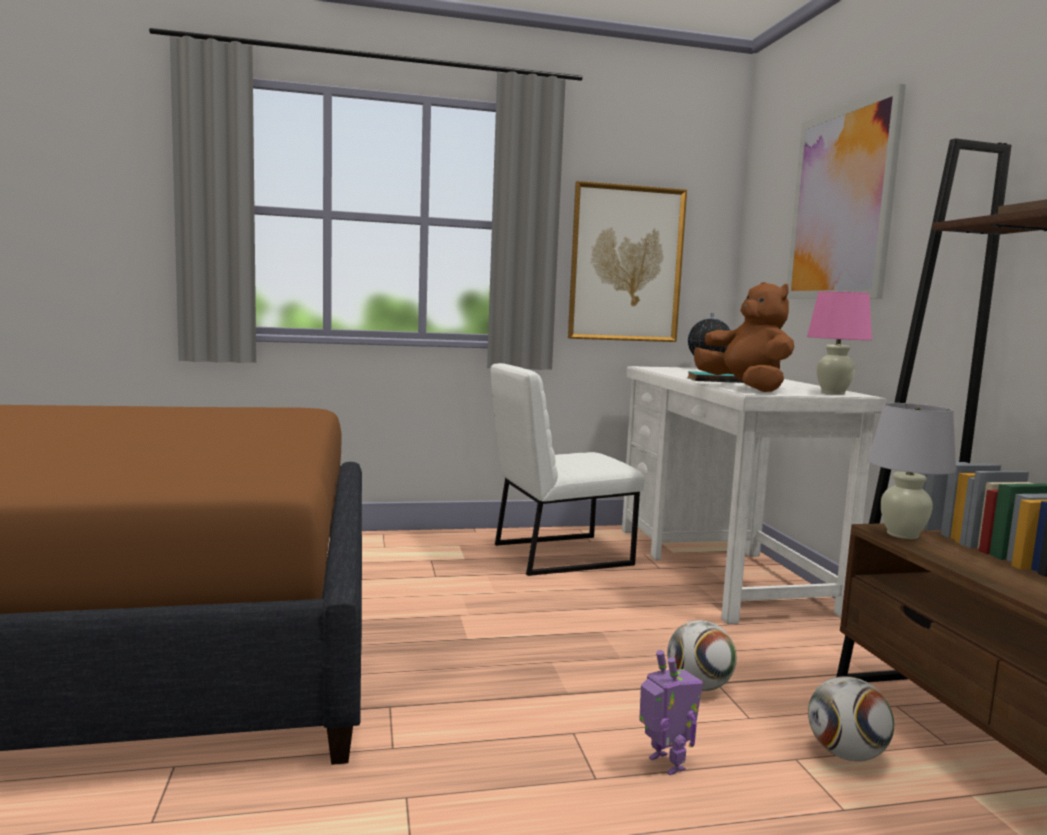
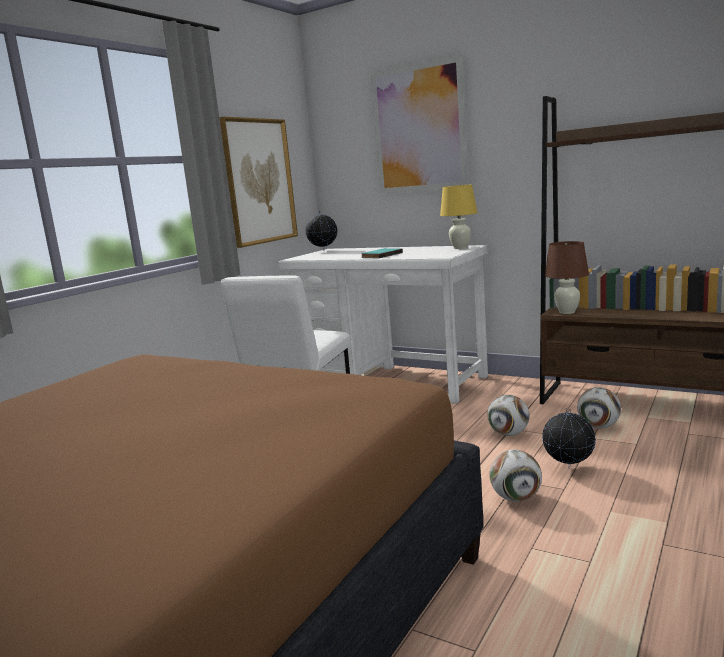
camera: 45 degrees left, 5 degrees up
toy robot [639,650,703,775] -> globe [542,409,596,469]
brown plush toy [694,282,794,392] -> none
pink table lamp [807,291,872,394] -> yellow table lamp [440,185,477,249]
white table lamp [868,403,956,539] -> brown table lamp [545,241,589,314]
none -> football [489,450,542,502]

